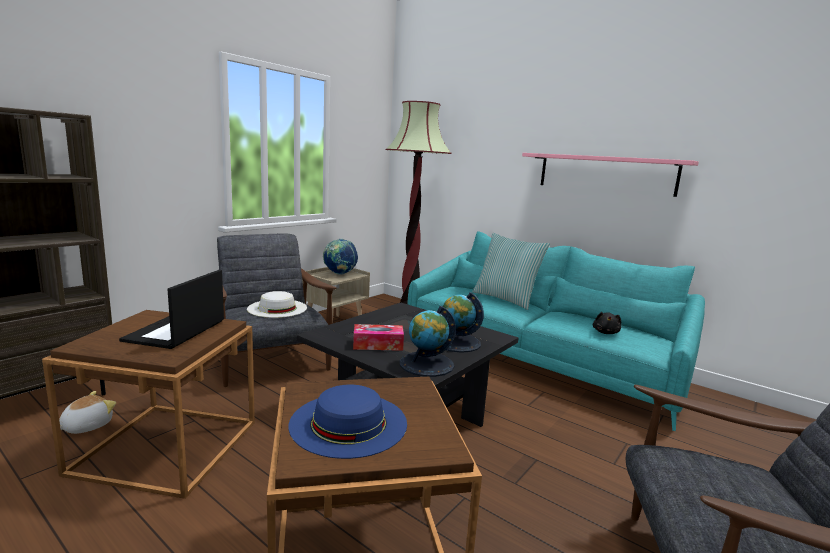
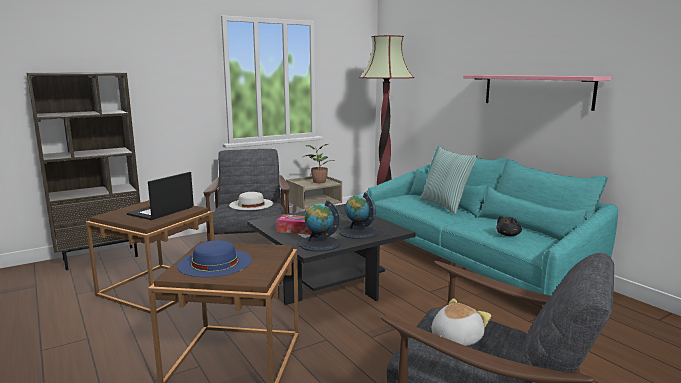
camera: 20 degrees right, 0 degrees up
plush toy [59,391,116,434] -> plush toy moved to [431,298,491,346]
globe [323,239,358,275] -> potted plant [303,144,335,183]

